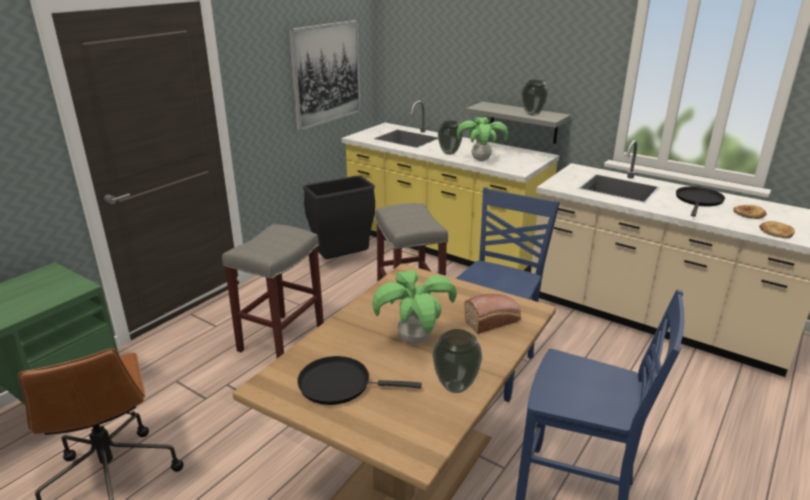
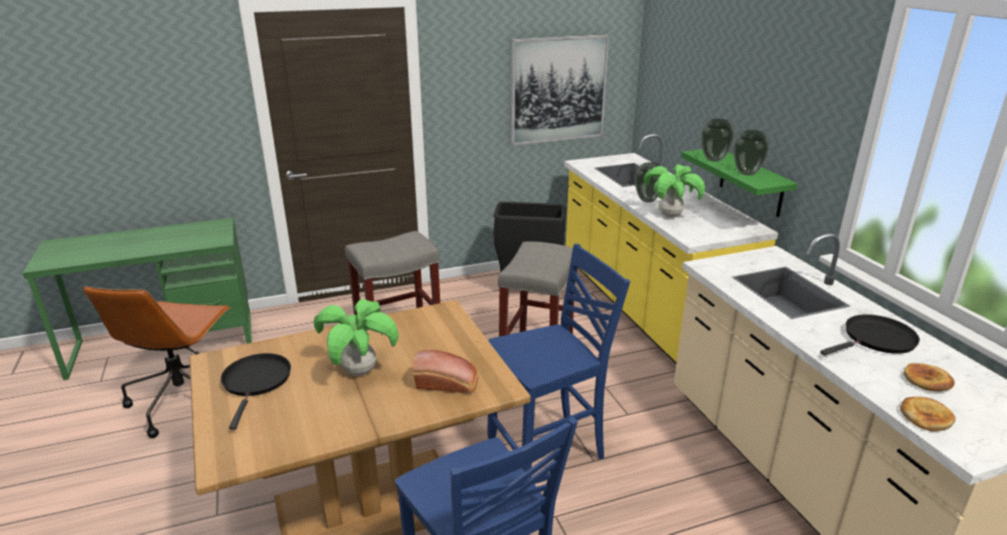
camera: 35 degrees right, 0 degrees up
black frying pan [297,356,422,405] -> black frying pan turned 45 degrees clockwise [221,353,291,430]
vase [432,329,482,393] -> vase moved to [701,119,734,162]
grey shelf [466,102,571,144] -> green shelf [681,149,798,217]

